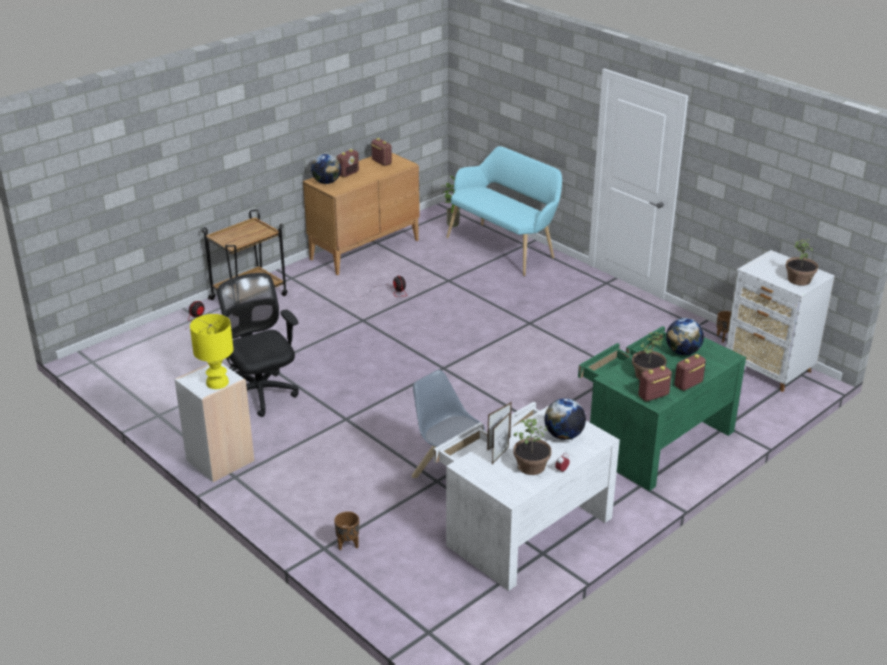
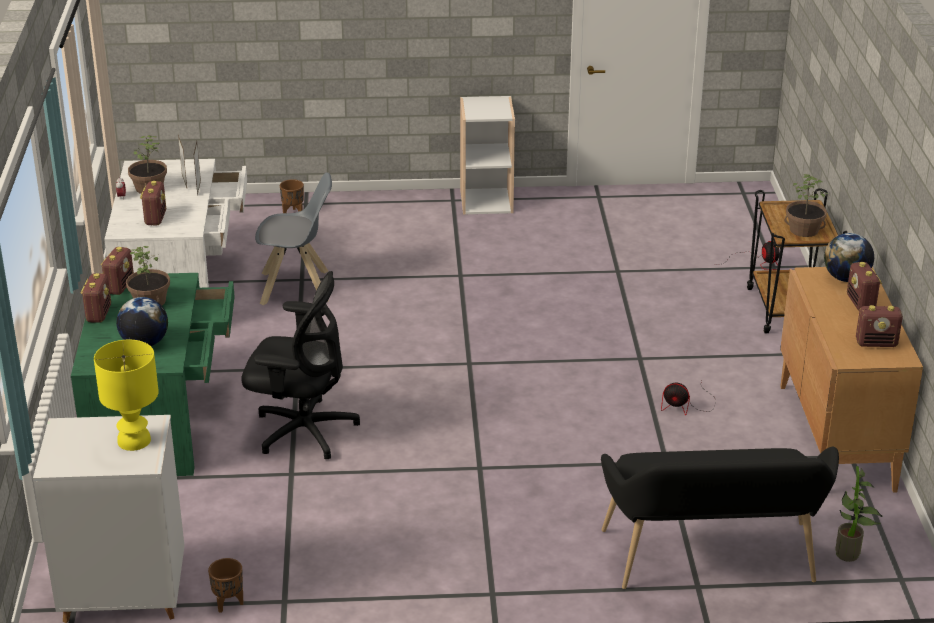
camera: 130 degrees right, 0 degrees up
yellow table lamp [190,314,233,389] -> yellow table lamp moved to [94,340,159,451]
black office chair [217,273,299,417] -> black office chair moved to [241,271,360,459]
turquoise bench [446,146,562,276] -> black bench [601,447,839,589]
globe [544,398,586,440] -> radio [140,181,166,225]
potted plant [785,239,818,286] -> potted plant moved to [785,174,828,237]

